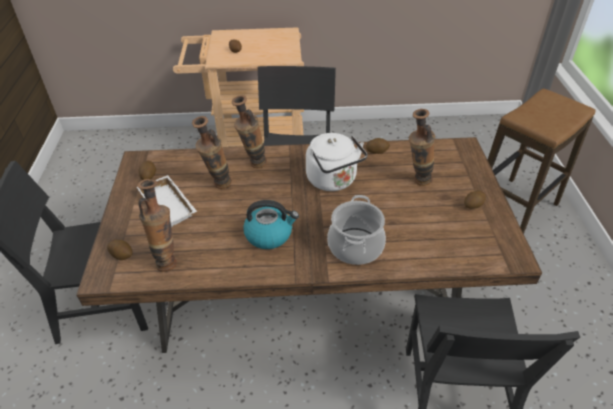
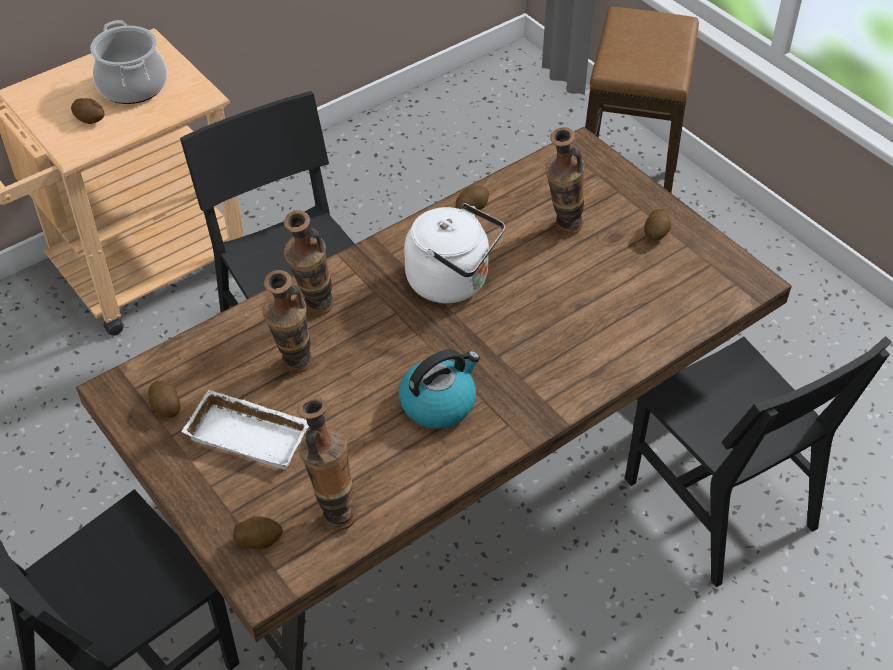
camera: 35 degrees left, 5 degrees up
cooking pot [327,195,386,265] -> cooking pot moved to [90,20,167,104]

